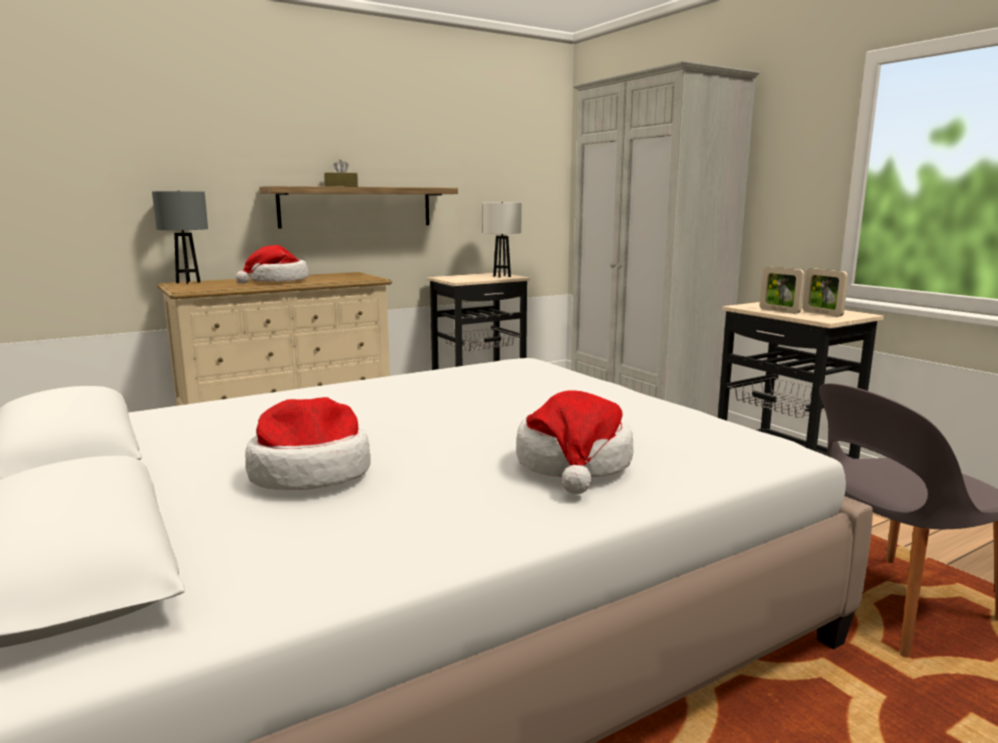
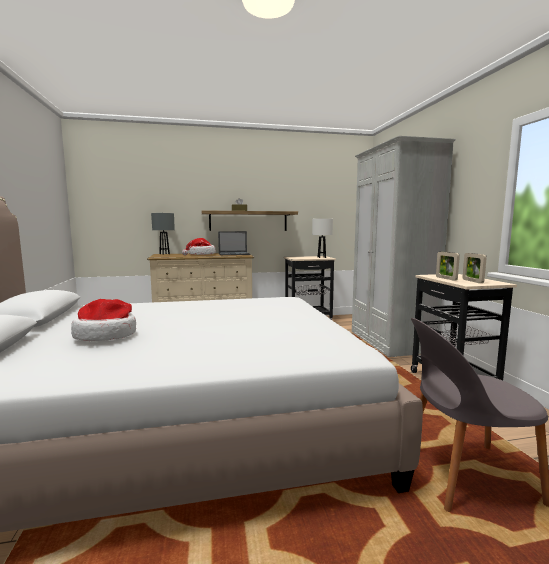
camera: 20 degrees right, 5 degrees down
hat [516,390,634,494] -> none
none -> laptop [218,231,250,255]

